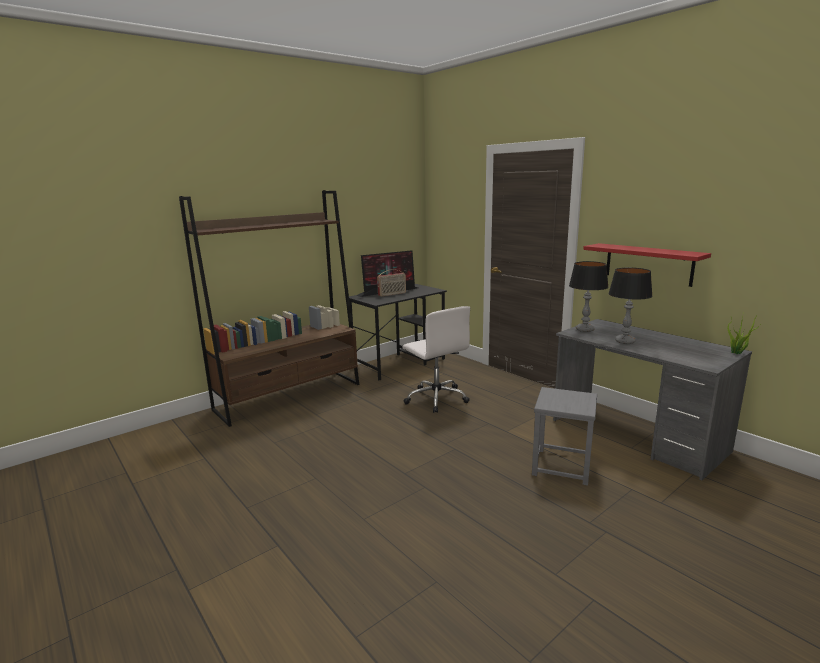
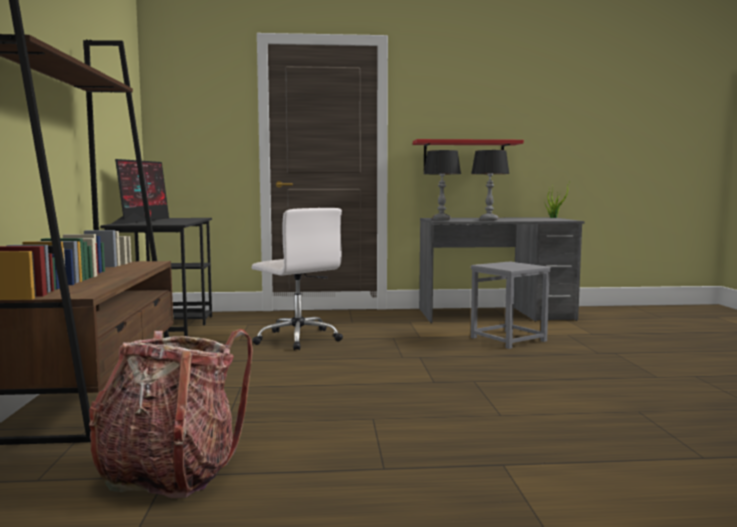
camera: 55 degrees left, 10 degrees down
radio [377,269,406,297] -> none
white office chair [403,306,470,413] -> white office chair turned 45 degrees clockwise [252,208,343,350]
none -> backpack [89,329,253,498]

